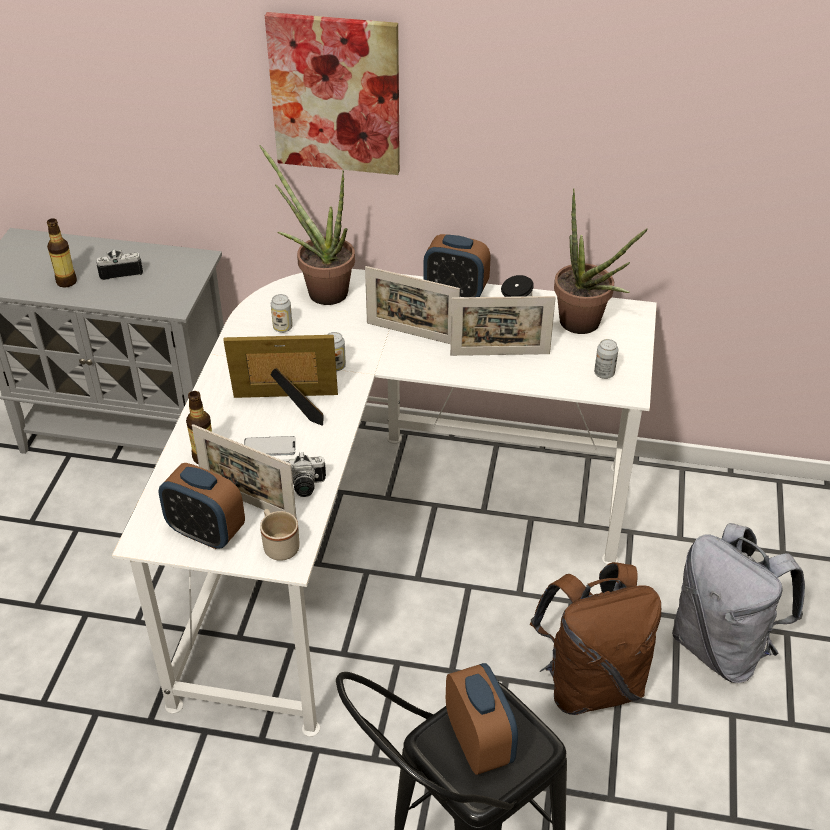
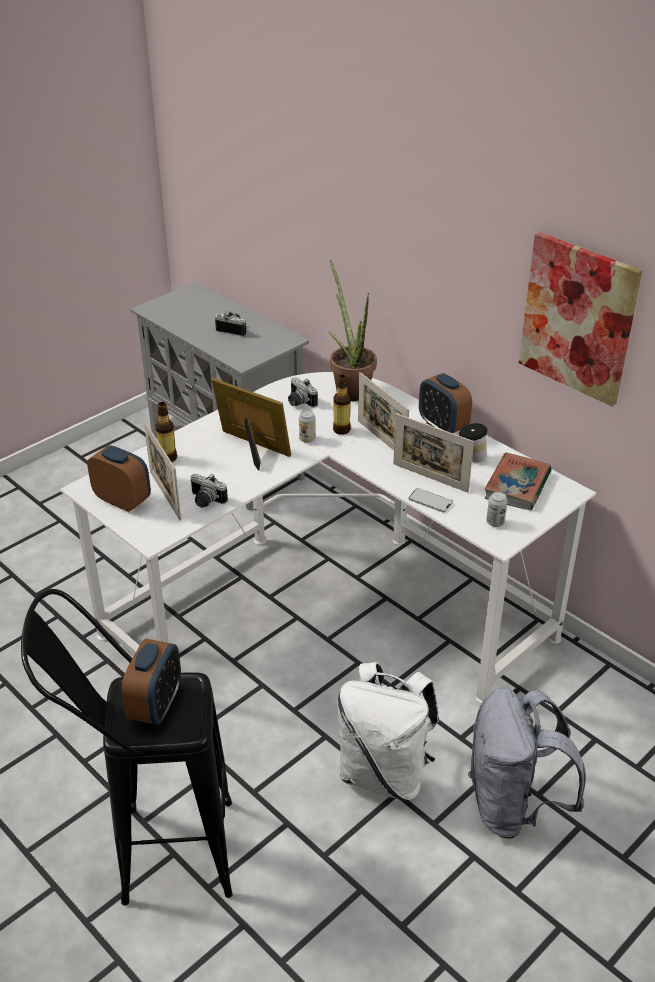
camera: 35 degrees right, 5 degrees down
bottle [47,218,77,288] -> bottle moved to [333,375,351,435]
alarm clock [158,463,245,549] -> alarm clock turned 150 degrees clockwise [87,445,151,512]
phone [244,436,296,456] -> phone moved to [408,488,453,513]
beige mug [260,509,300,561] -> none
picture [265,12,400,175] -> picture moved to [519,232,642,406]
can [271,294,293,333] -> camera [288,377,318,407]
brown backpack [530,562,661,715] -> white backpack [338,662,439,801]
potted plant [554,188,648,334] -> book [484,453,552,510]

